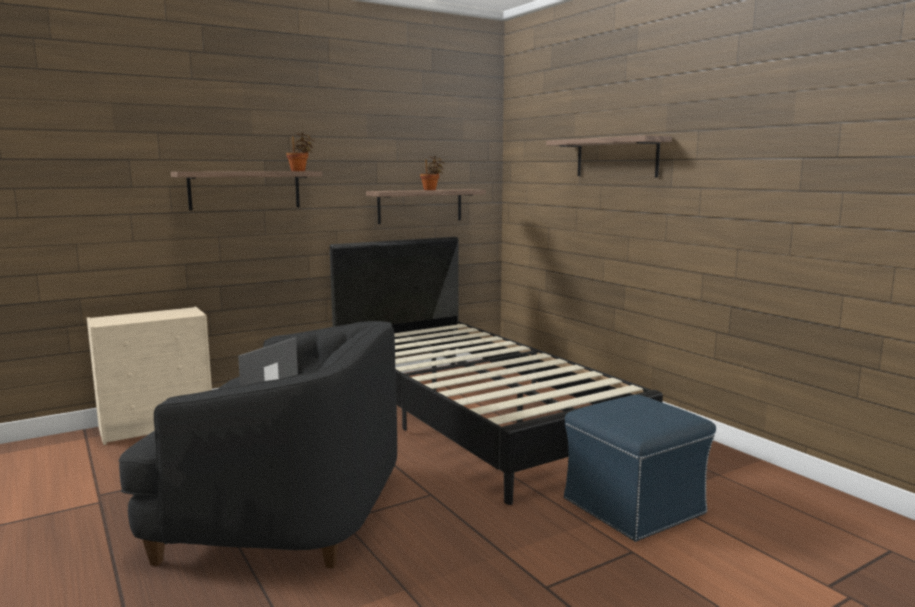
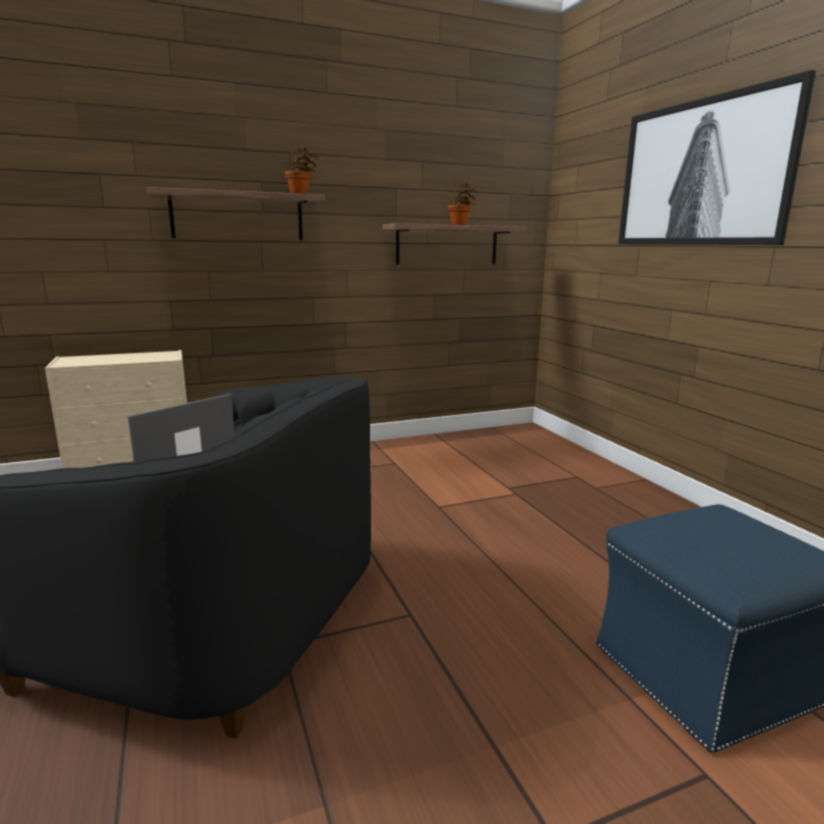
camera: 10 degrees right, 5 degrees up
black bed [330,237,663,505] -> none
shelf [546,135,672,177] -> picture [618,70,816,245]

